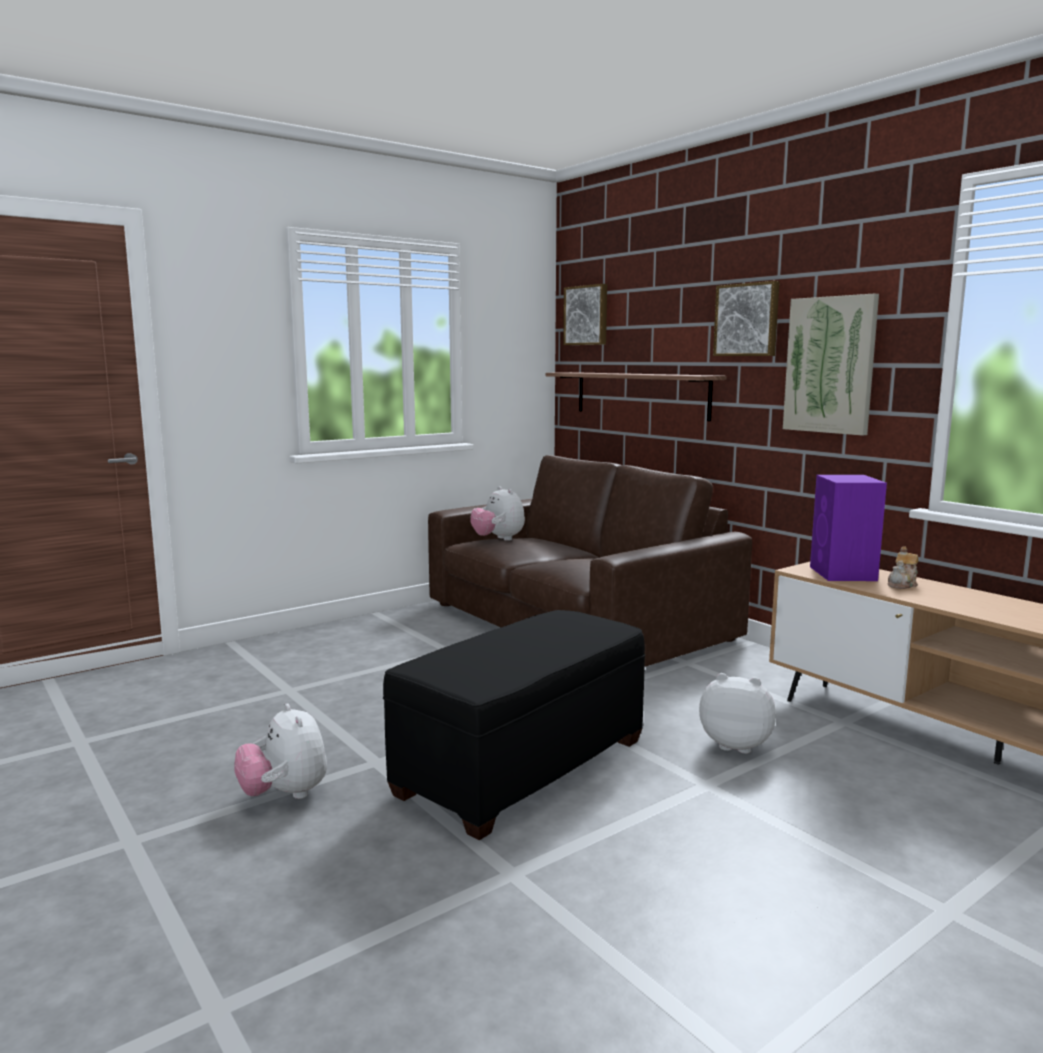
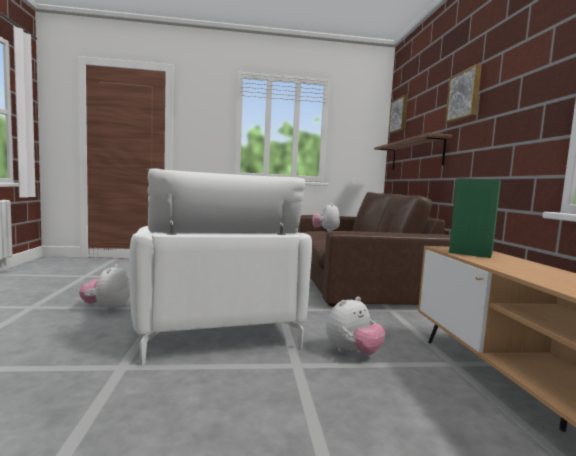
camera: 30 degrees right, 5 degrees down
black ottoman [383,610,645,840] -> white armchair [129,169,312,365]
plush toy [699,673,776,754] -> plush toy turned 90 degrees clockwise [326,297,385,355]
picture [783,294,879,436] -> none
purple speaker [810,475,887,581] -> green speaker [449,178,501,258]
teapot [888,546,919,589] -> none

